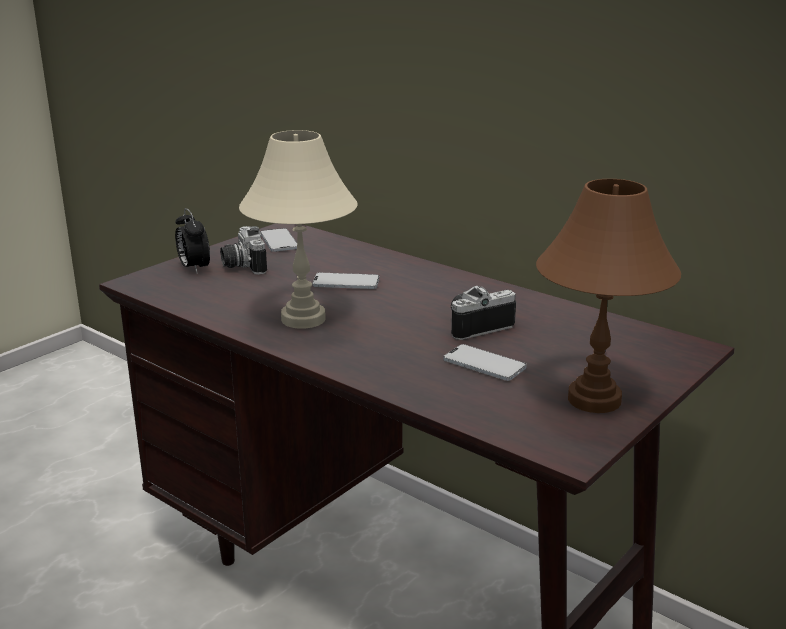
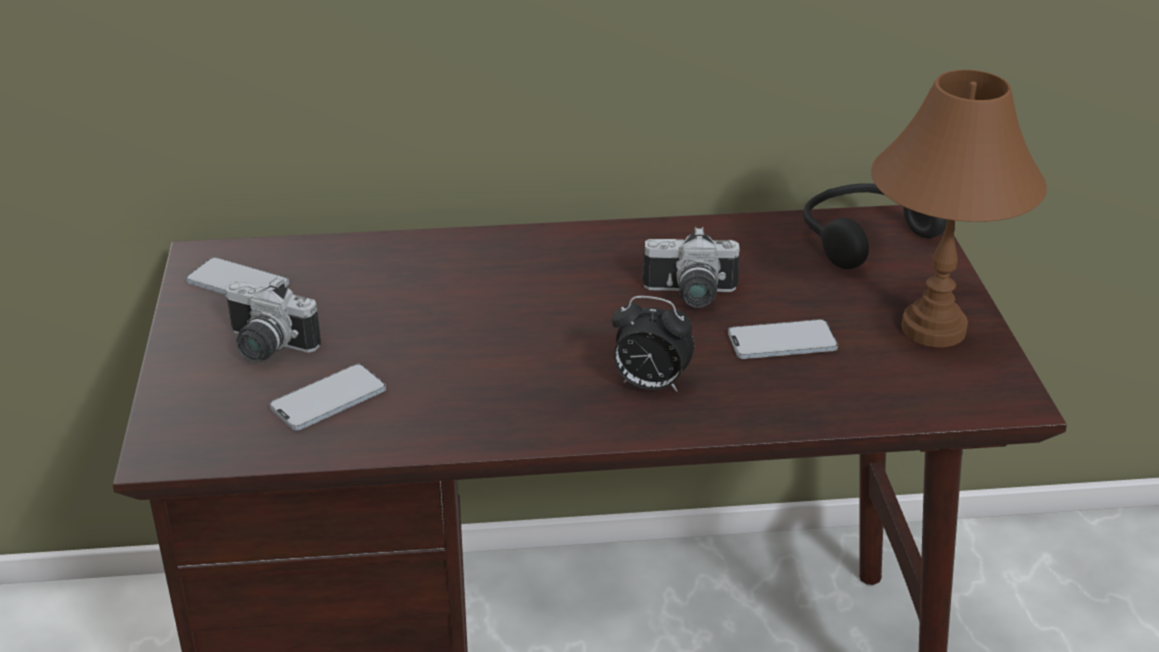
camera: 45 degrees left, 10 degrees up
alarm clock [175,208,210,274] -> alarm clock moved to [612,296,694,392]
beige table lamp [239,130,358,329] -> none
phone [312,273,379,289] -> phone moved to [270,364,386,431]
camera [451,286,516,340] -> camera turned 105 degrees counterclockwise [642,227,740,308]
none -> black headphones [803,183,947,269]

